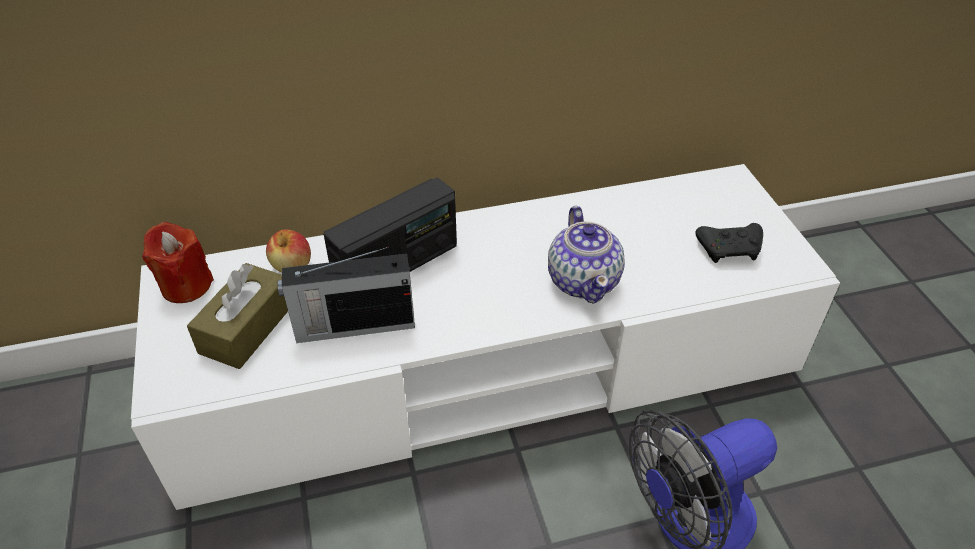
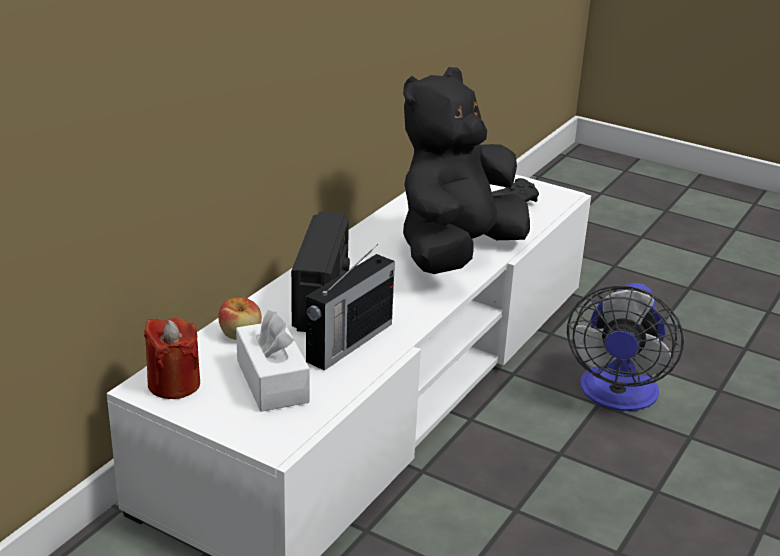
camera: 45 degrees left, 15 degrees down
brown tissue box [187,263,288,369] -> white tissue box [236,310,310,412]
teapot [548,206,625,304] -> black plush toy [403,67,530,274]

